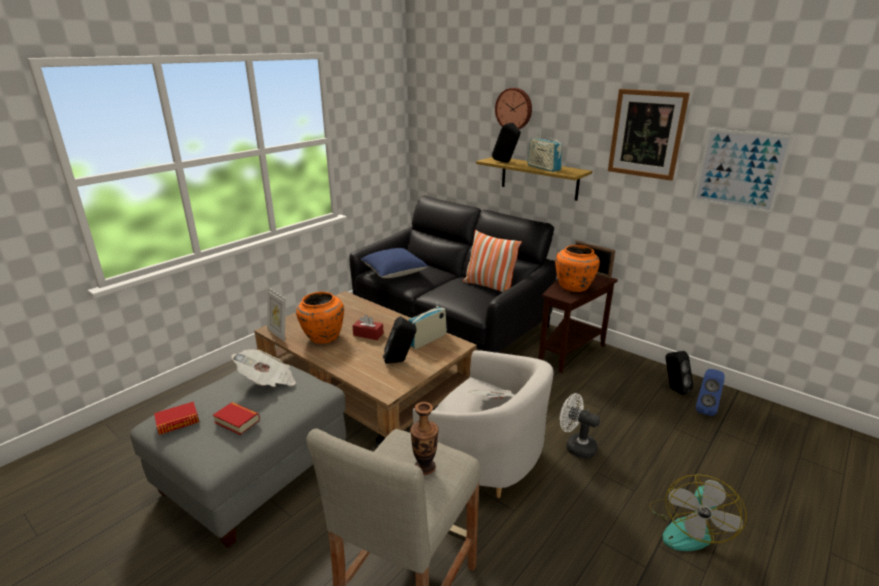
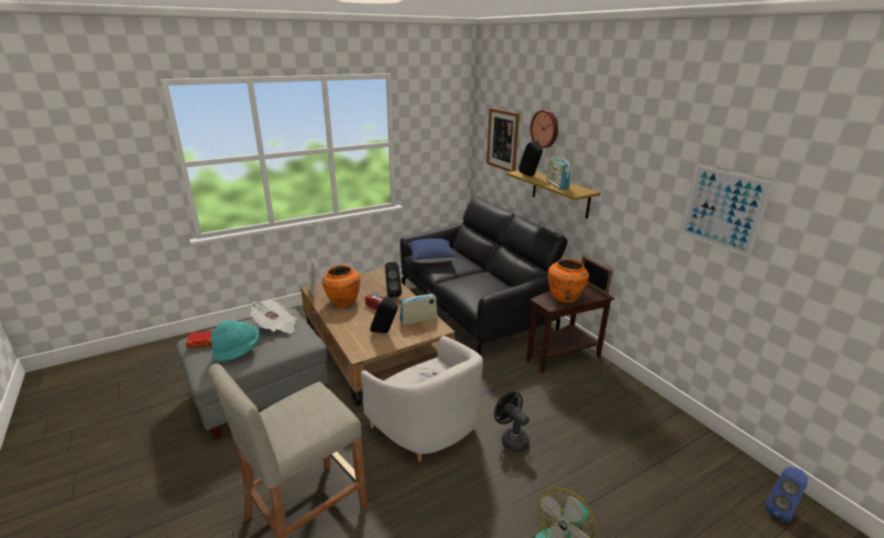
camera: 20 degrees right, 0 degrees up
book [213,402,260,435] -> turquoise hat [211,320,260,361]
vase [410,402,439,475] -> none
pillow [463,230,522,292] -> none
white fan [560,393,600,459] -> black fan [494,391,530,452]
picture [608,89,690,181] -> picture moved to [487,108,520,172]
black speaker [665,351,693,396] -> black speaker moved to [385,262,402,298]
blue speaker [696,369,725,416] -> blue speaker moved to [765,467,808,522]

